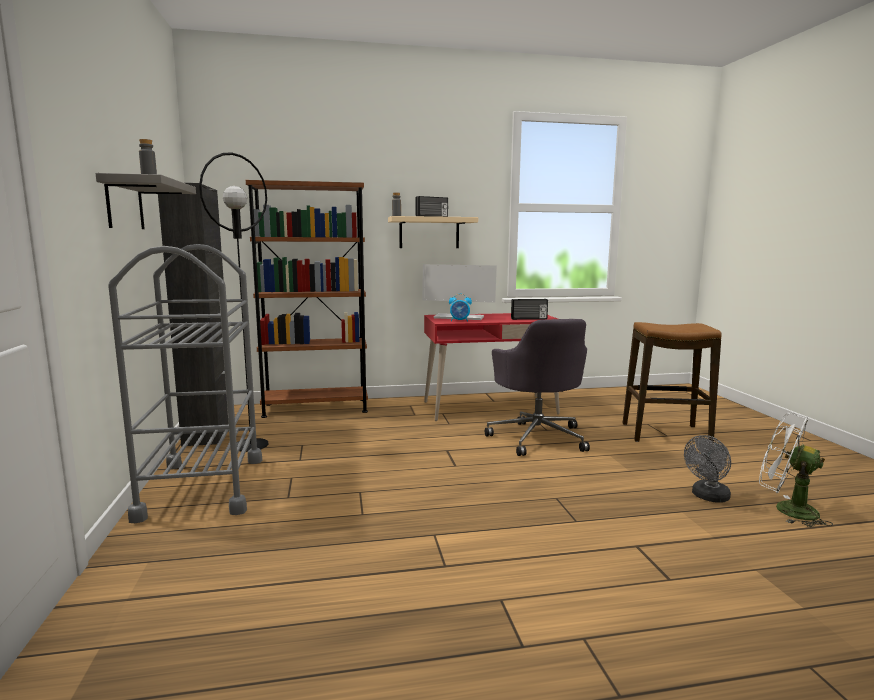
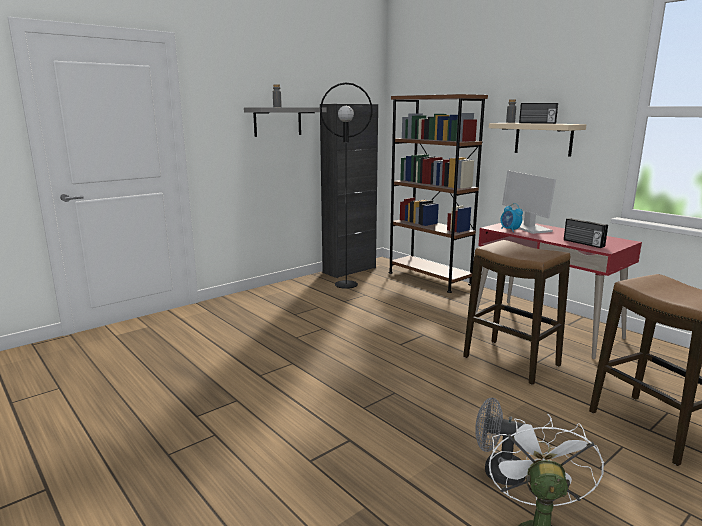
camera: 60 degrees right, 5 degrees up
grey cart [108,244,262,523] -> none
grey office chair [485,319,590,456] -> stool [463,240,570,385]

